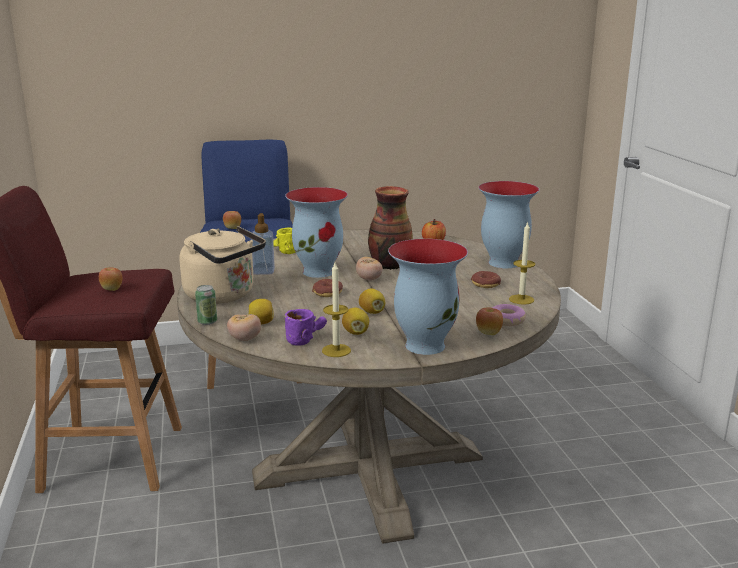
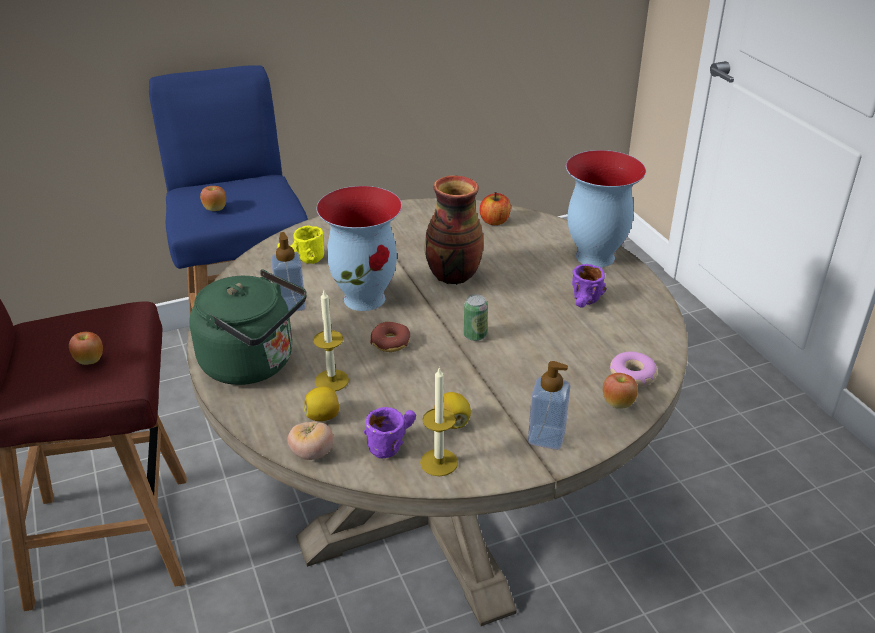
camera: 10 degrees left, 15 degrees up
beige kettle [179,226,266,304] -> green kettle [189,270,307,385]
can [195,285,217,325] -> can moved to [464,294,488,341]
tomato [356,257,383,281] -> none
lemon [359,289,385,314] -> none
vase [388,239,468,355] -> soap dispenser [528,361,570,450]
donut [471,271,501,288] -> purple mug [572,264,607,308]
candle [509,221,535,305] -> candle moved to [313,290,349,391]

